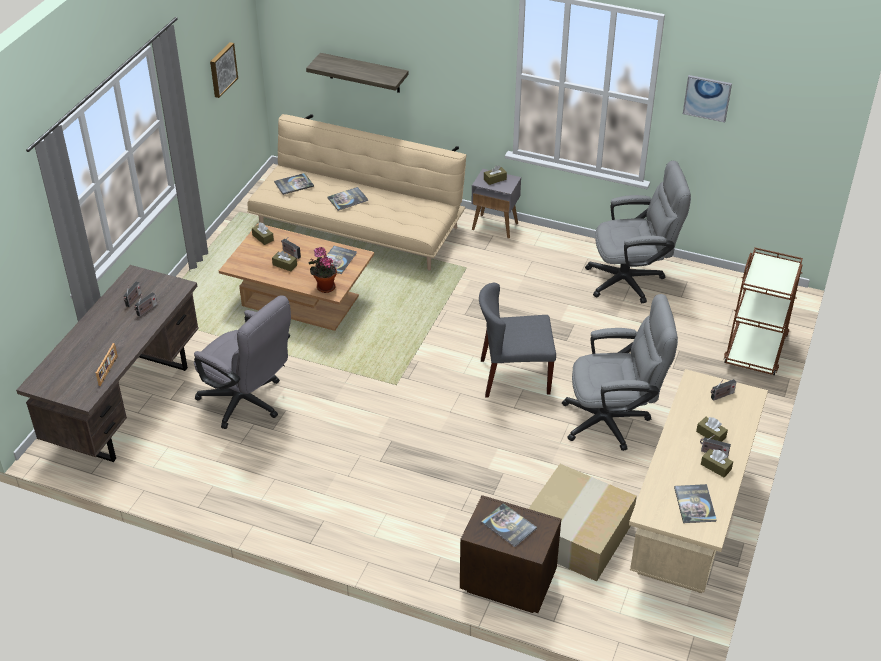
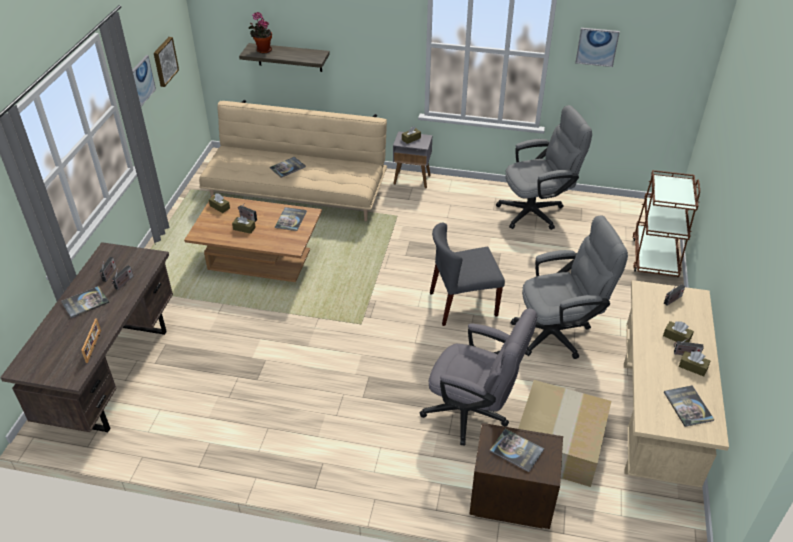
camera: 10 degrees left, 0 degrees up
grey office chair [194,295,291,429] -> grey office chair moved to [420,308,537,446]
book [274,173,314,195] -> book moved to [61,286,109,318]
potted plant [308,247,337,293] -> potted plant moved to [249,12,272,53]
none -> picture [132,55,156,106]

